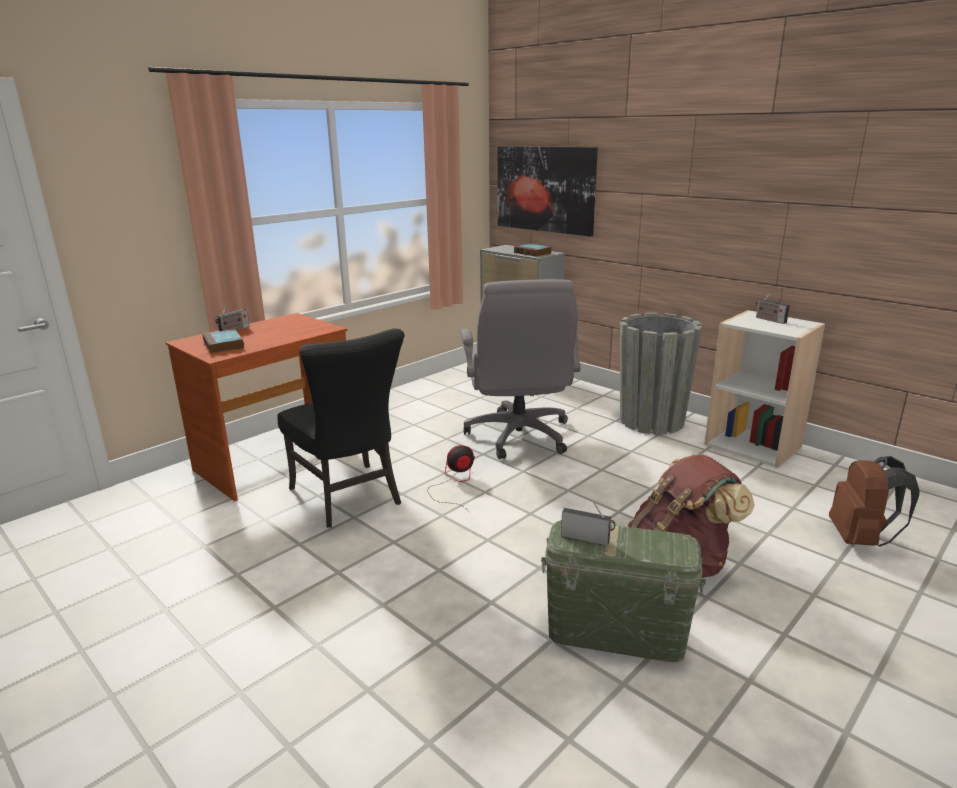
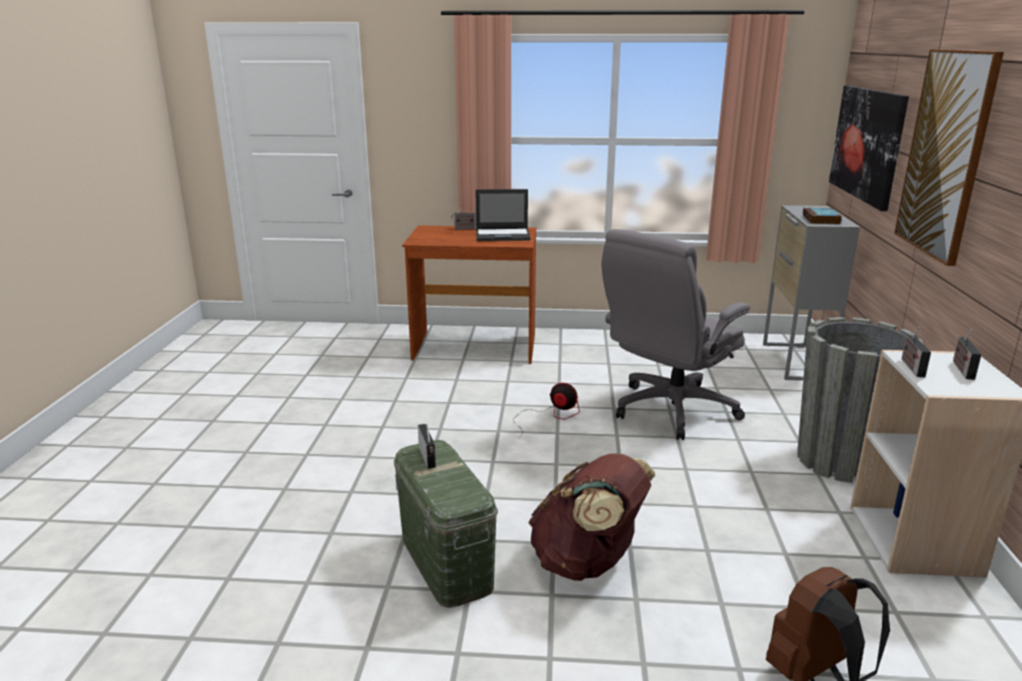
camera: 50 degrees right, 0 degrees up
book [202,329,244,353] -> none
black chair [277,328,405,528] -> none
none -> laptop [476,189,531,241]
none -> picture [894,49,1004,266]
none -> radio [901,327,931,377]

